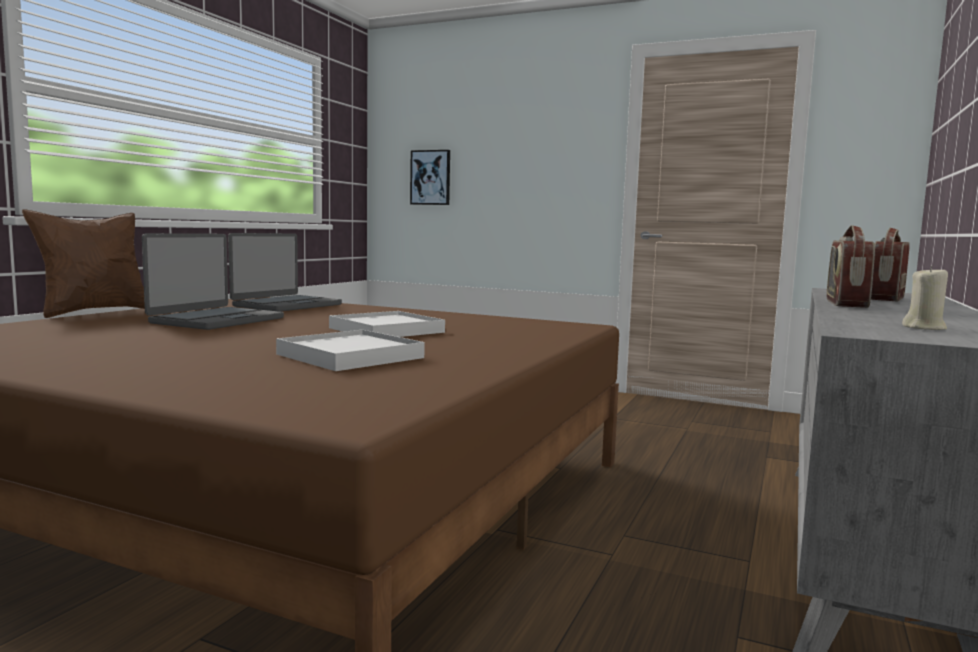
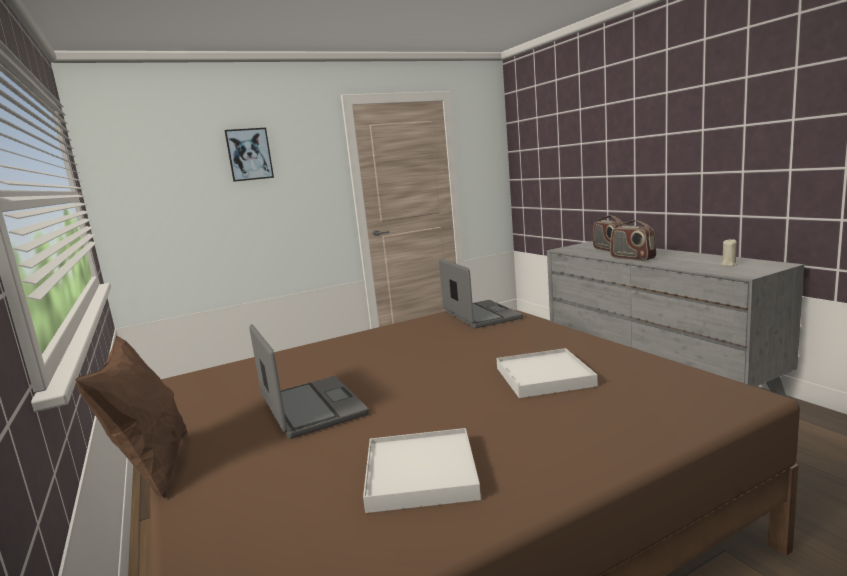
camera: 50 degrees left, 5 degrees up
laptop [228,233,342,312] -> laptop moved to [439,259,523,328]
white tray [329,311,445,337] -> white tray moved to [363,428,481,513]
picture [410,150,450,205] -> picture moved to [224,128,274,182]

